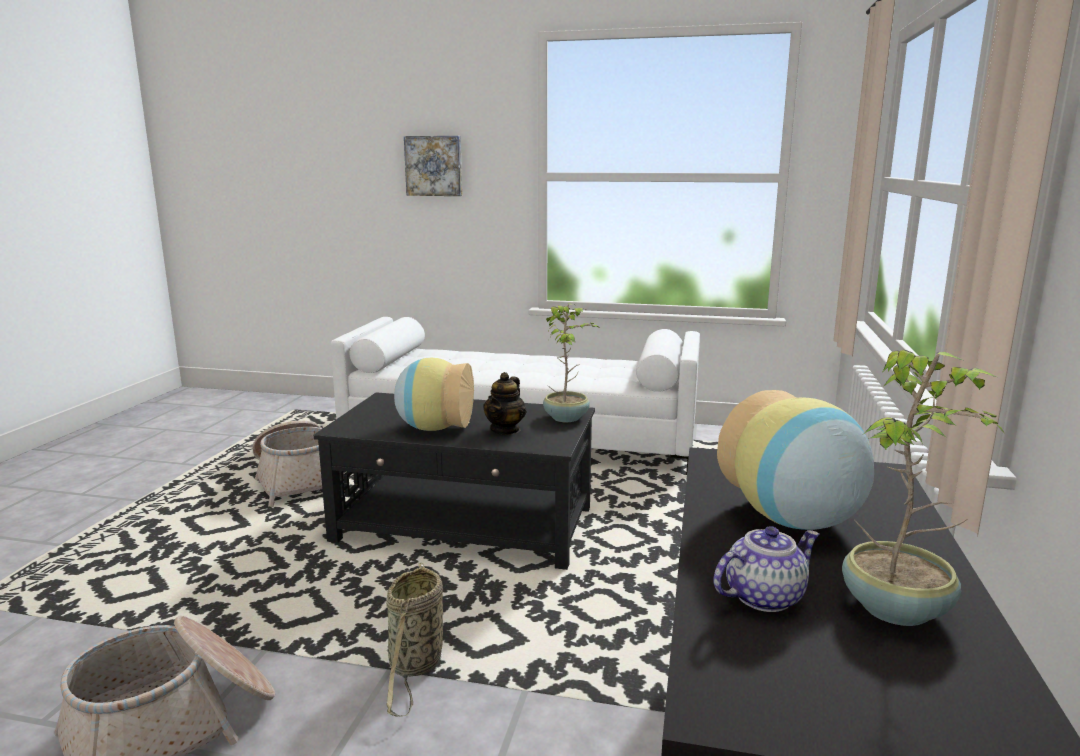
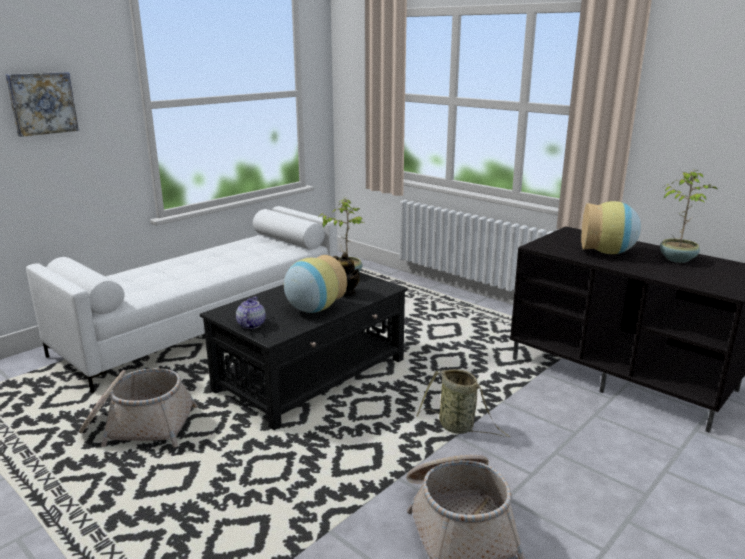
camera: 60 degrees left, 5 degrees up
teapot [713,526,819,612] -> teapot moved to [236,297,266,329]

